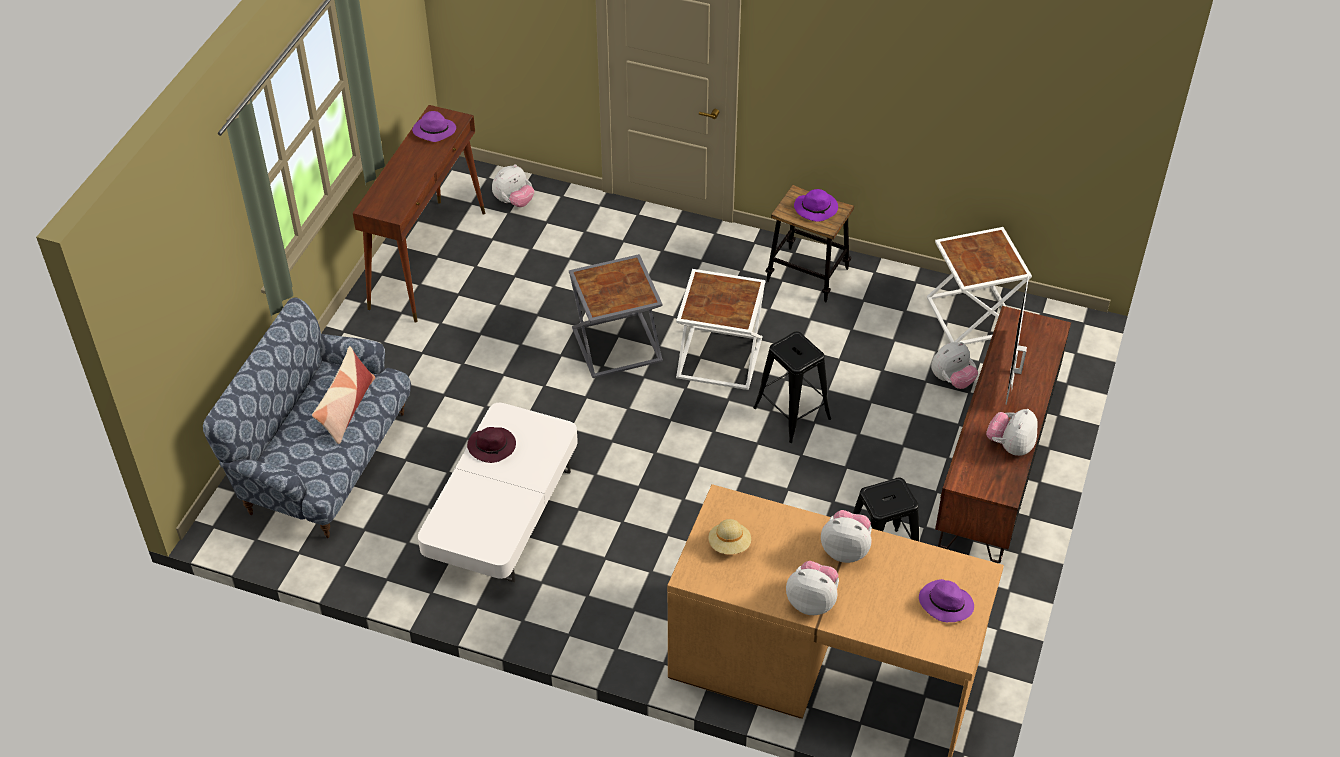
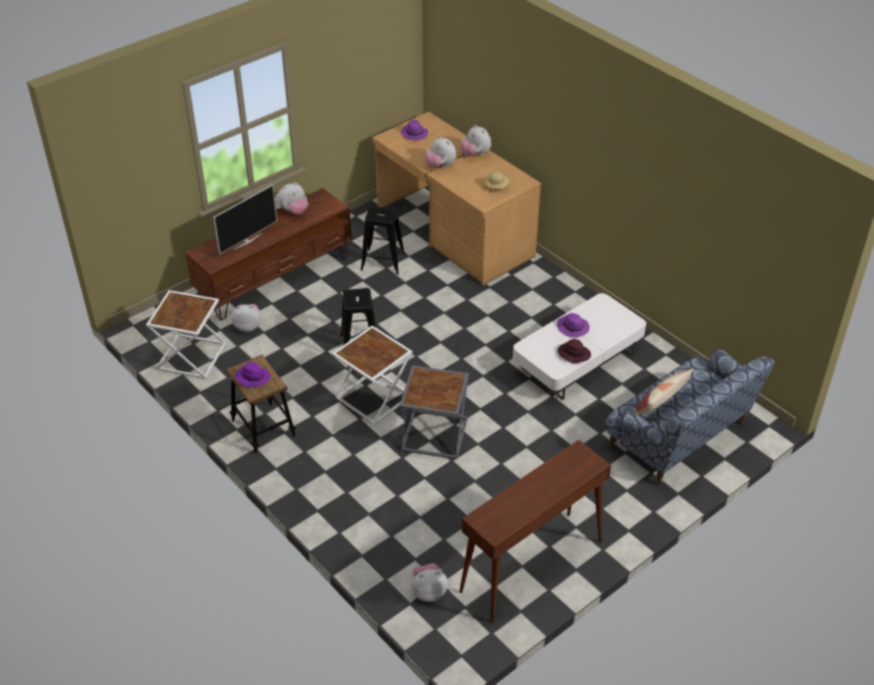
camera: 150 degrees left, 5 degrees down
purple hat [412,111,456,142] -> purple hat moved to [557,313,589,337]

